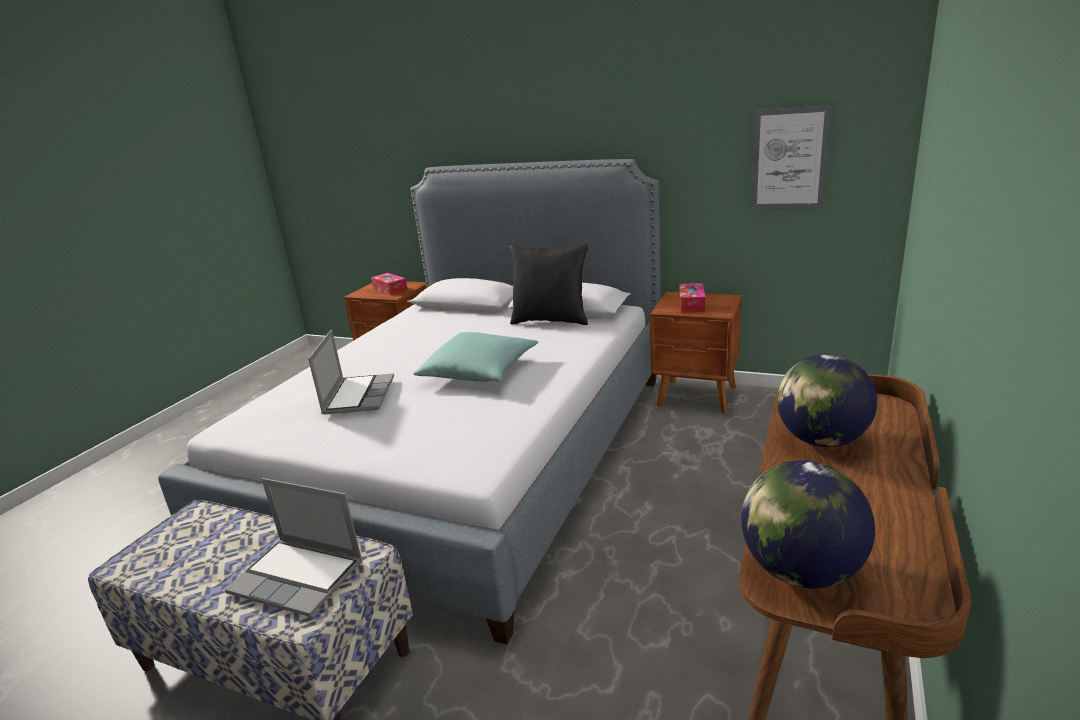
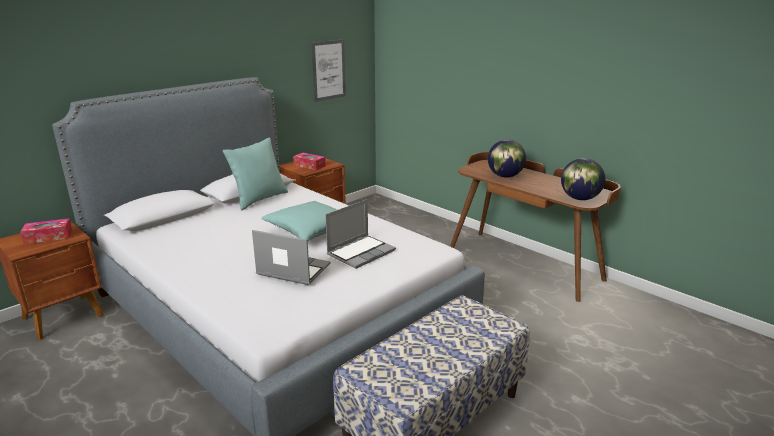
camera: 70 degrees left, 0 degrees up
laptop [224,478,363,617] -> laptop moved to [325,199,396,269]
black pillow [509,244,588,325] -> turquoise pillow [223,137,288,210]

